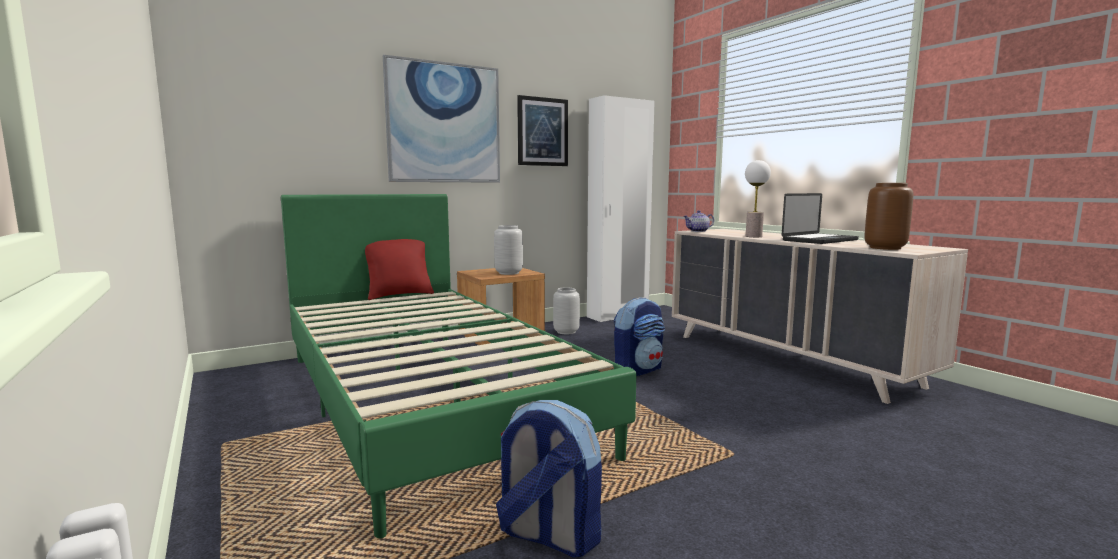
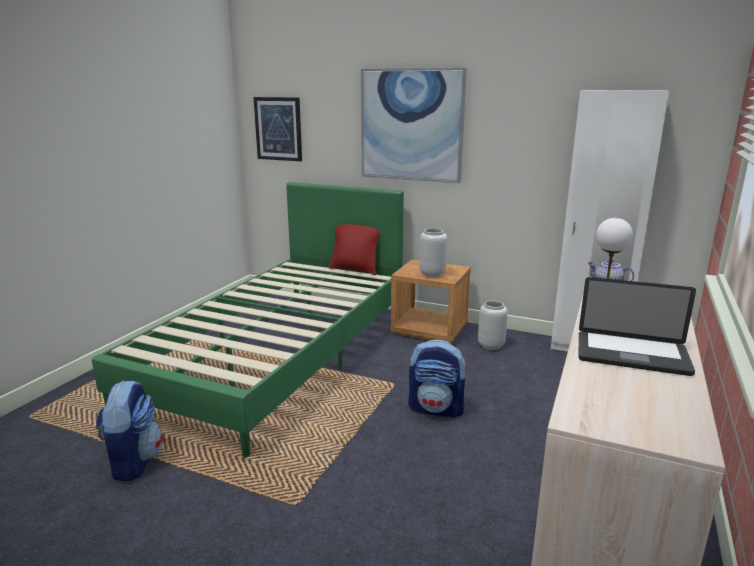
camera: 55 degrees right, 10 degrees up
picture [517,95,568,166] -> picture moved to [253,97,302,161]
brown vase [865,183,913,250] -> none

